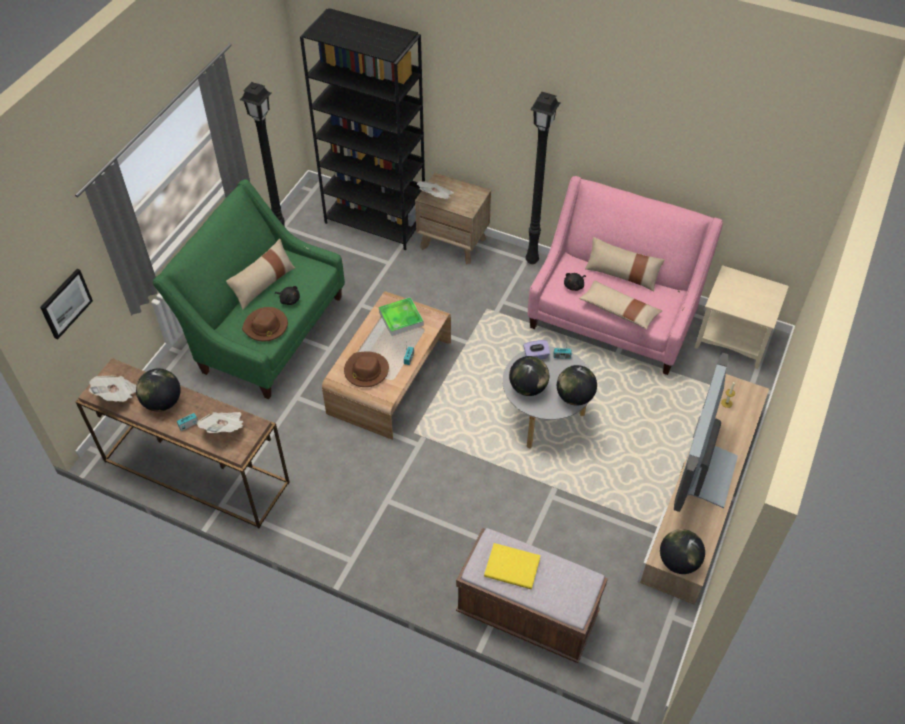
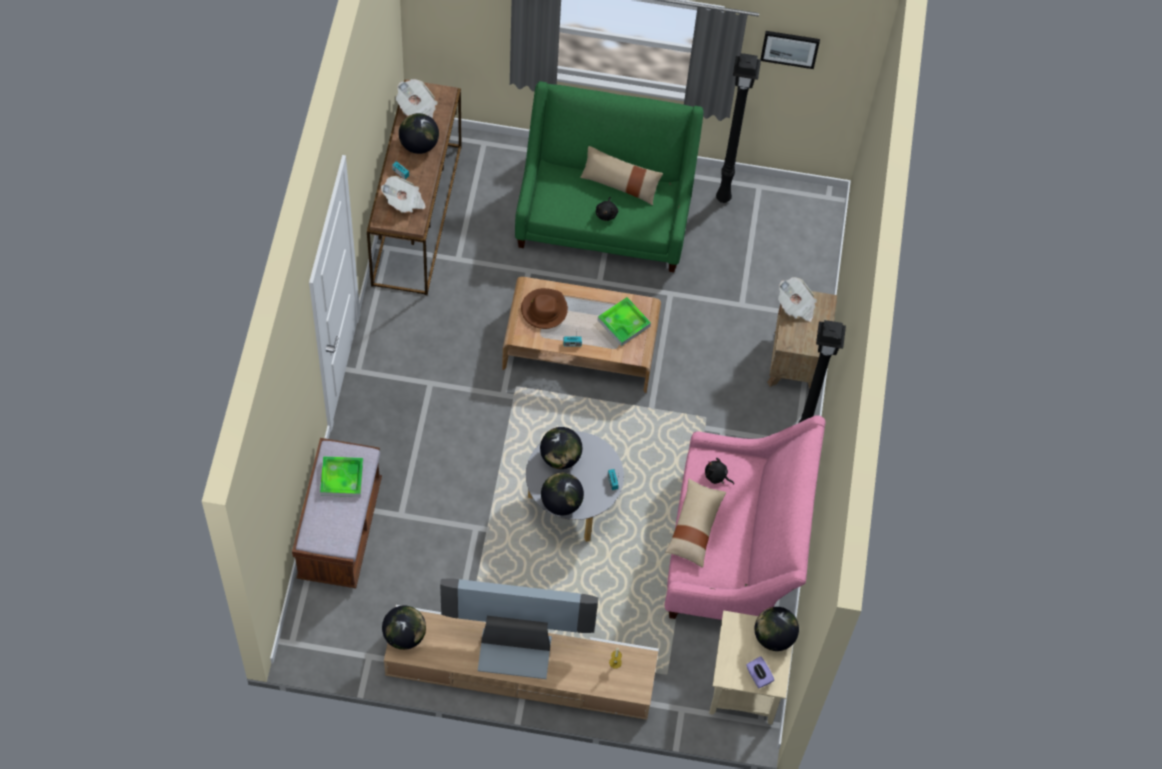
camera: 70 degrees right, 10 degrees up
picture [40,269,93,339] -> picture moved to [761,31,820,69]
brown hat [242,307,288,342] -> none
black bookcase [300,8,425,250] -> none
yellow book [484,543,541,590] -> tray [320,456,363,497]
purple tissue box [523,340,550,359] -> purple tissue box moved to [746,656,774,688]
beige pillow [585,237,665,291] -> none
none -> globe [755,607,799,651]

